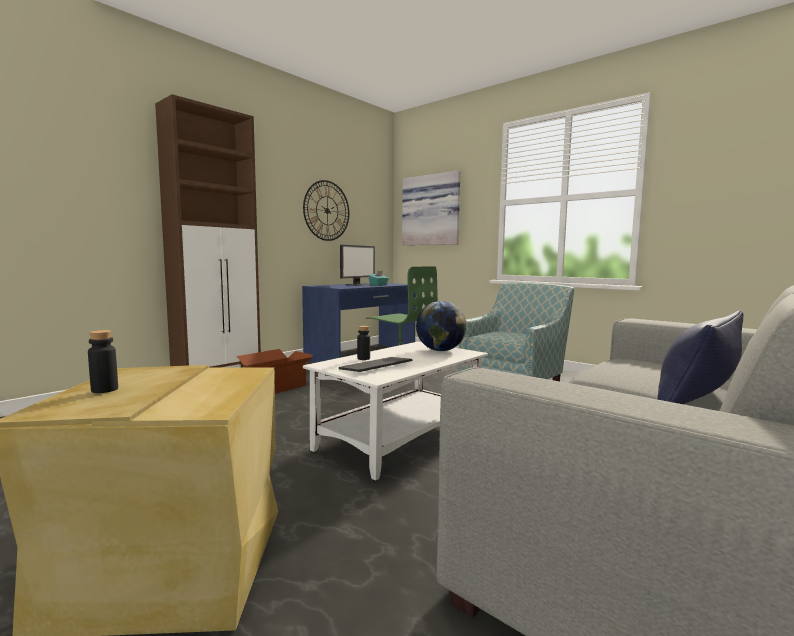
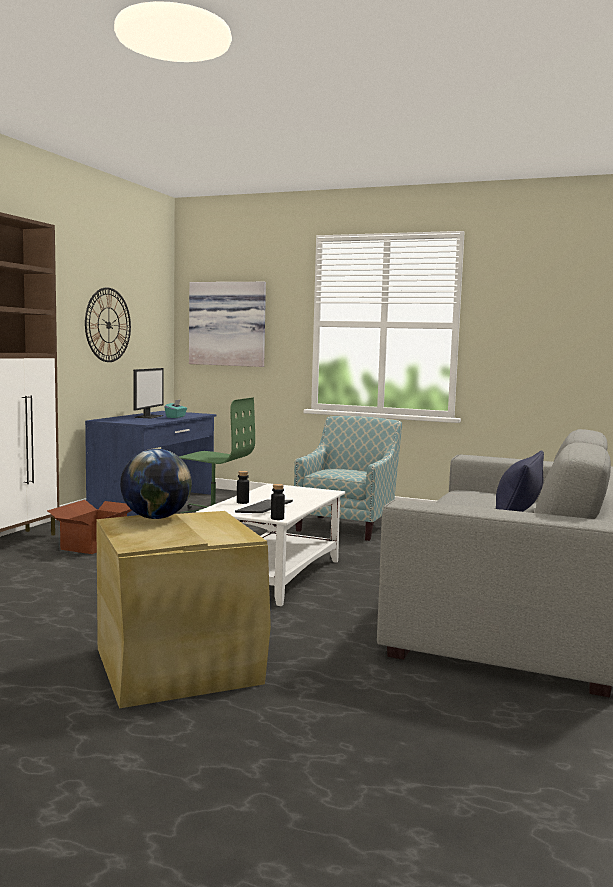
camera: 20 degrees left, 0 degrees up
black bottle [88,330,118,393] -> black bottle moved to [271,484,285,520]
globe [416,301,467,351] -> globe moved to [120,449,192,519]

